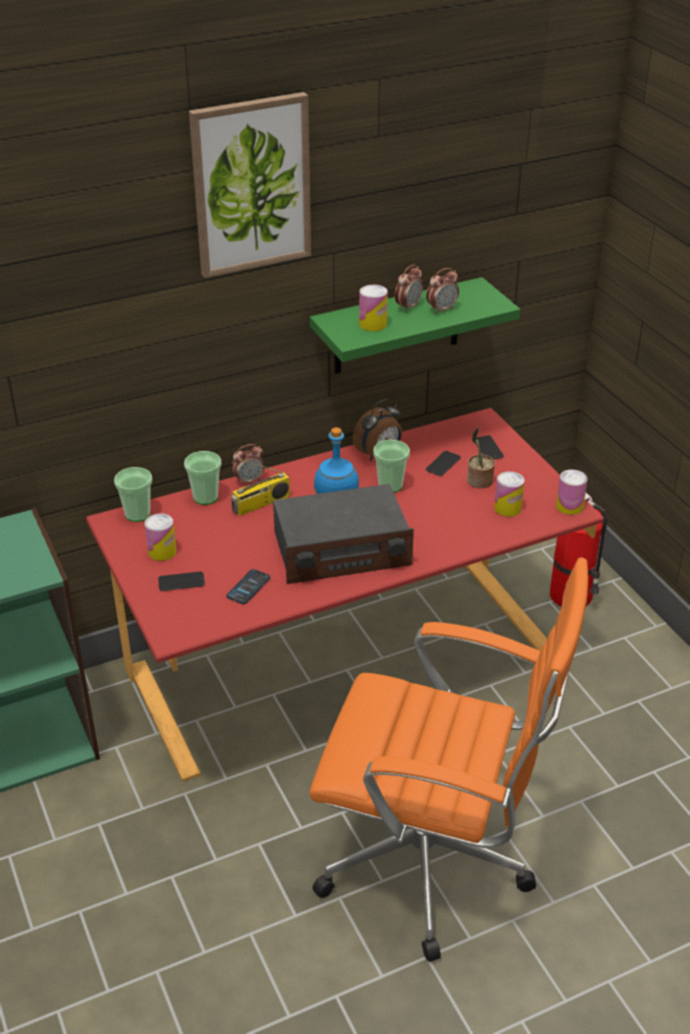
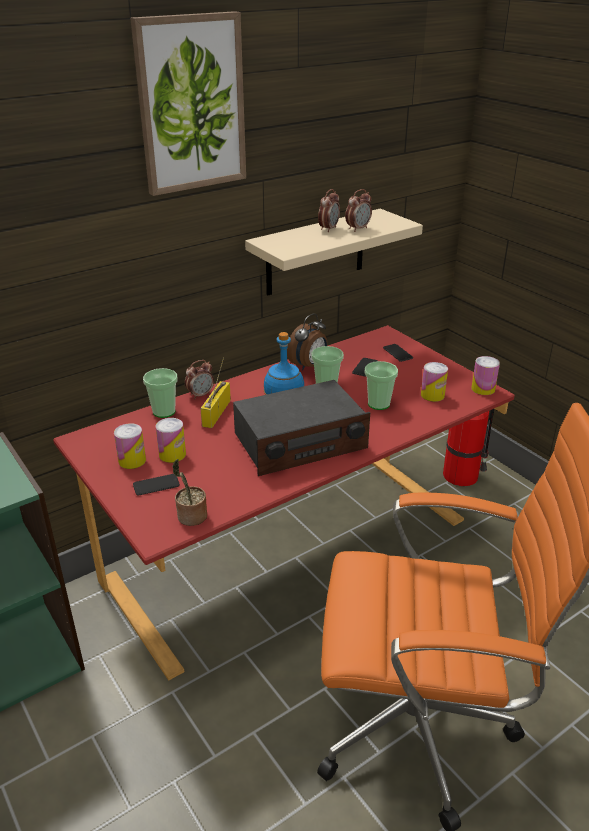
camera: 10 degrees left, 5 degrees down
cup [114,467,152,522] -> cup moved to [365,361,398,410]
phone [226,569,270,604] -> none
radio [231,459,290,516] -> radio turned 150 degrees clockwise [200,357,231,428]
green shelf [310,277,520,374] -> beige shelf [245,209,423,295]
can [359,285,388,331] -> can moved to [155,418,186,463]
potted plant [467,427,495,488] -> potted plant moved to [172,459,207,526]

